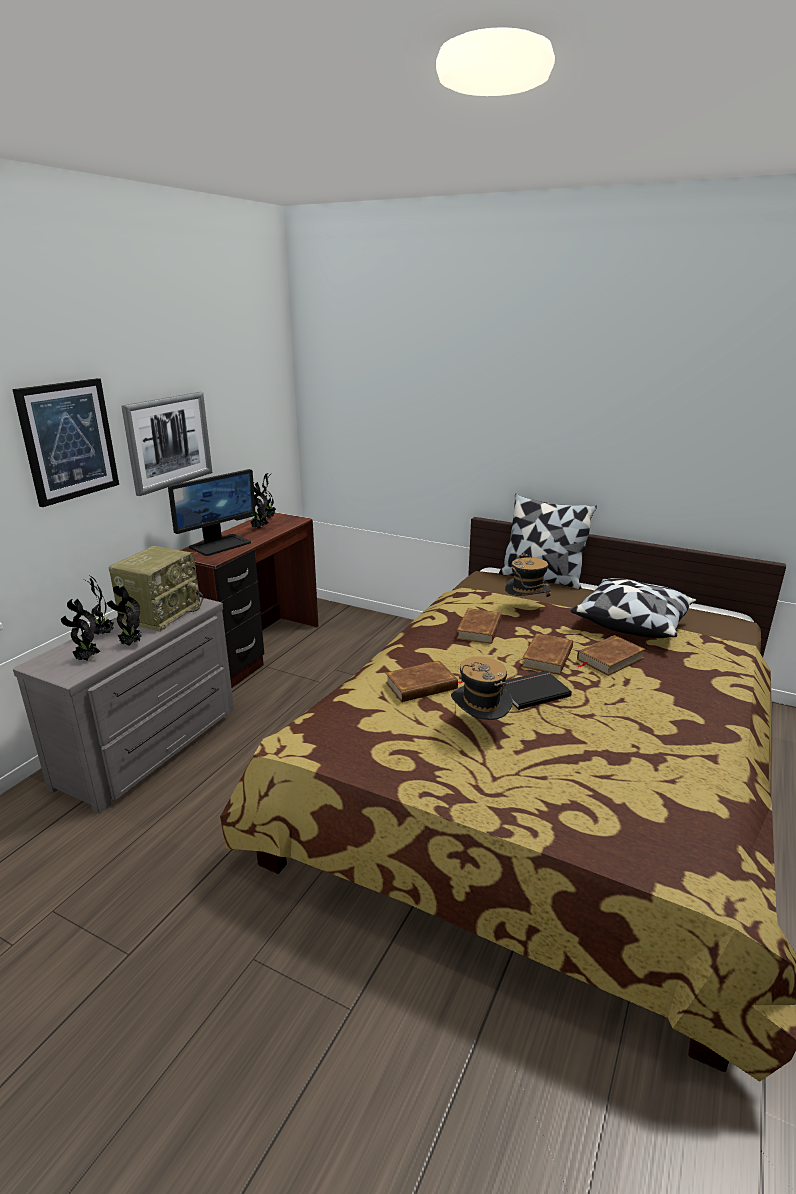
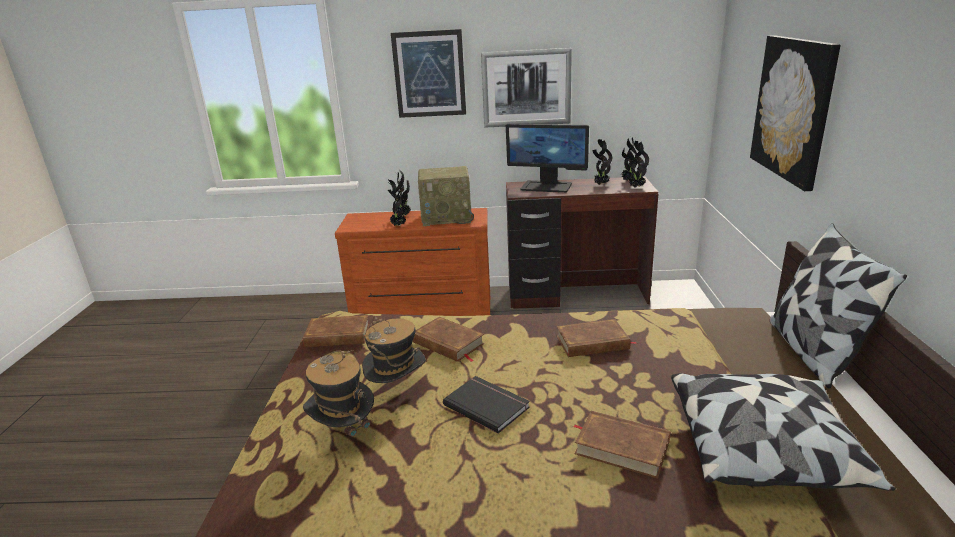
camera: 65 degrees right, 0 degrees up
grey dresser [13,597,234,814] -> brown dresser [335,208,490,316]
potted plant [61,598,100,660] -> potted plant moved to [628,141,649,188]
hat [505,552,551,602] -> hat moved to [303,350,375,441]
brown book [522,633,573,675] -> brown book moved to [303,315,370,347]
none -> picture [750,35,840,191]

